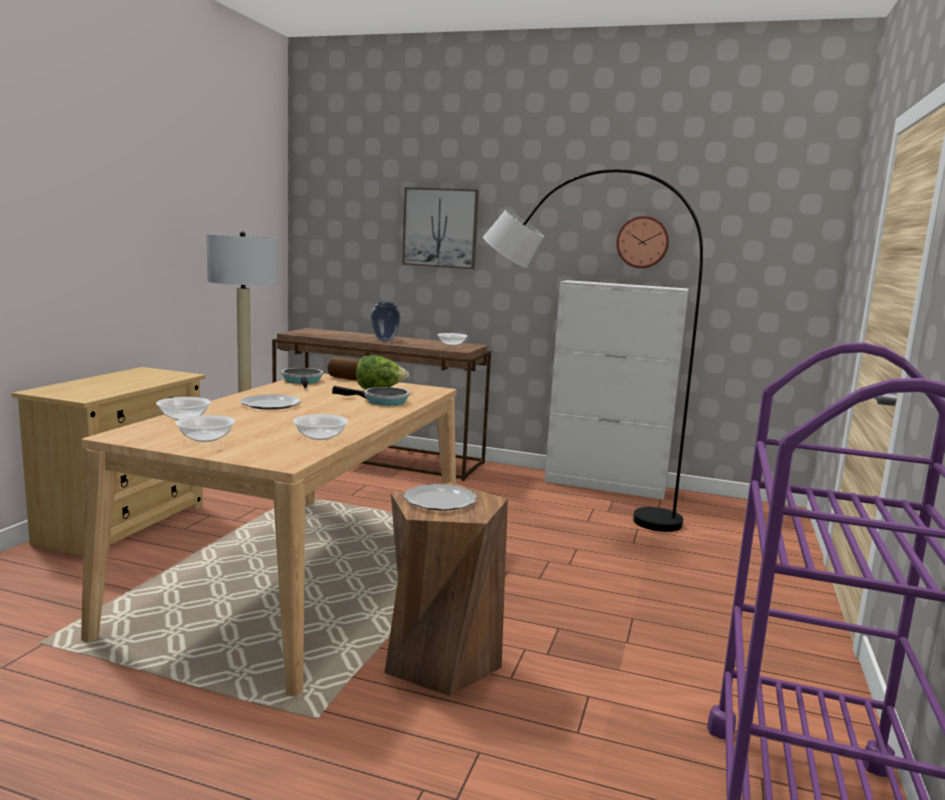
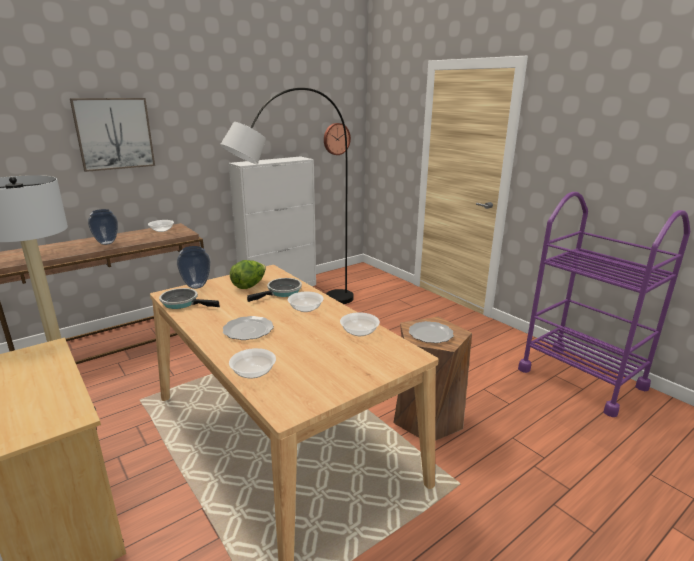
camera: 55 degrees left, 10 degrees up
bowl [176,415,235,442] -> bowl moved to [288,291,324,312]
bread [328,357,359,380] -> vase [177,246,210,289]
wall clock [616,216,669,268] -> wall clock moved to [324,123,351,155]

